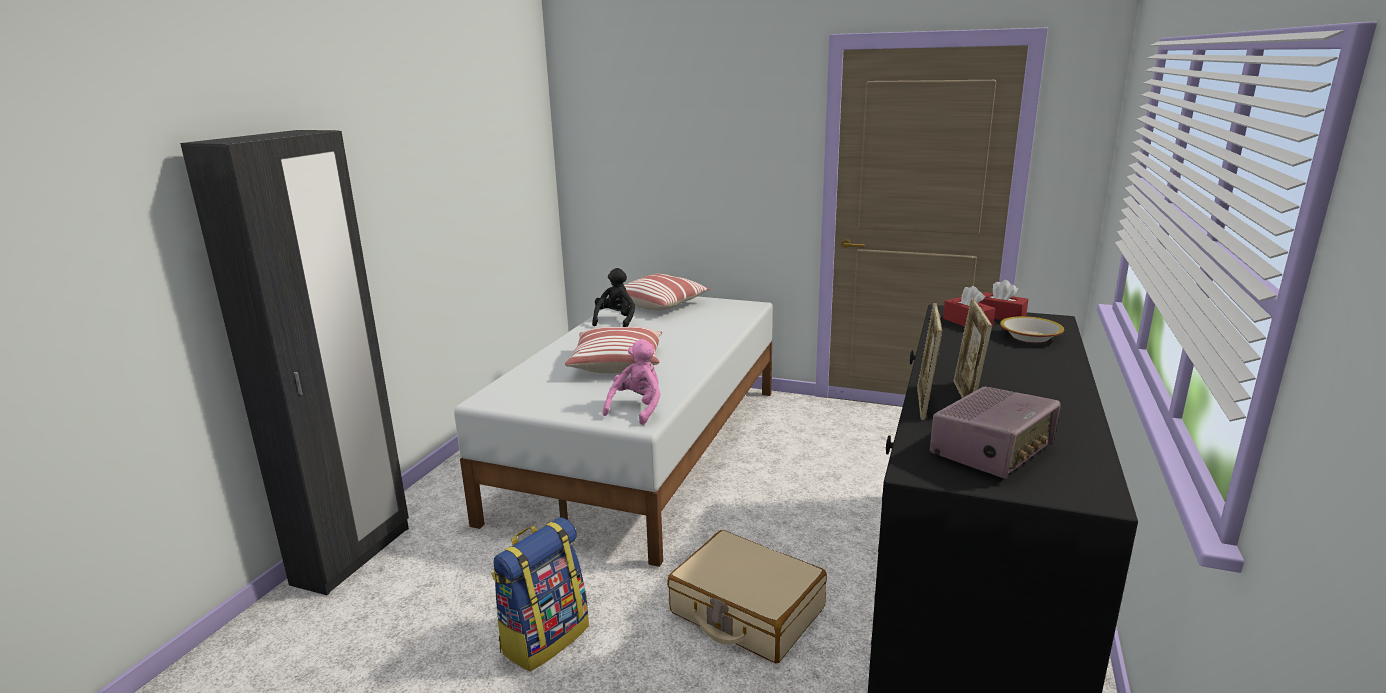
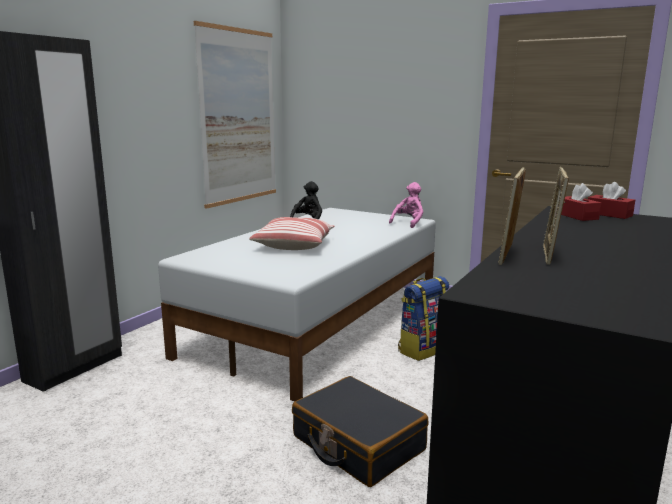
camera: 10 degrees right, 5 degrees down
backpack [491,517,589,671] -> backpack moved to [398,276,449,361]
pink plush toy [603,339,661,425] -> pink plush toy moved to [389,182,424,228]
pillow [624,274,710,311] -> none
beige suitcase [667,530,827,663] -> black suitcase [292,376,428,487]
radio [930,387,1061,479] -> none
bowl [1000,316,1064,343] -> none
none -> picture [194,21,276,209]

